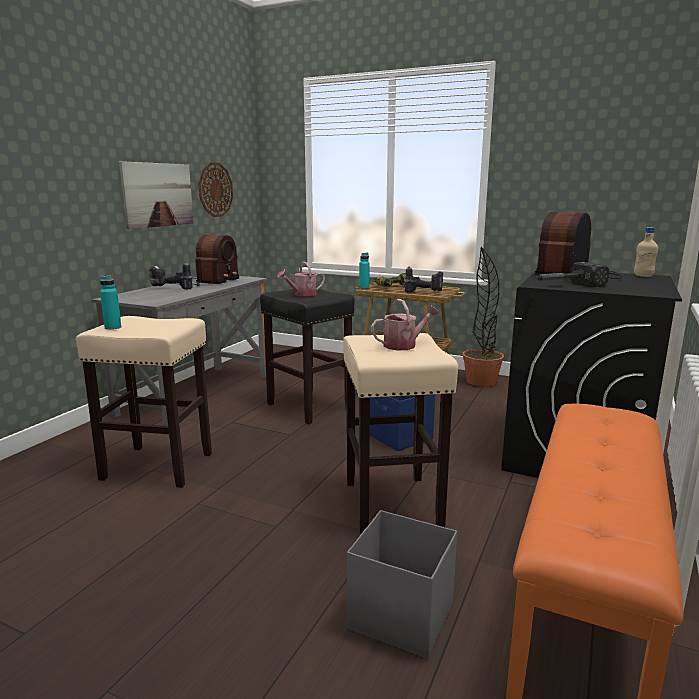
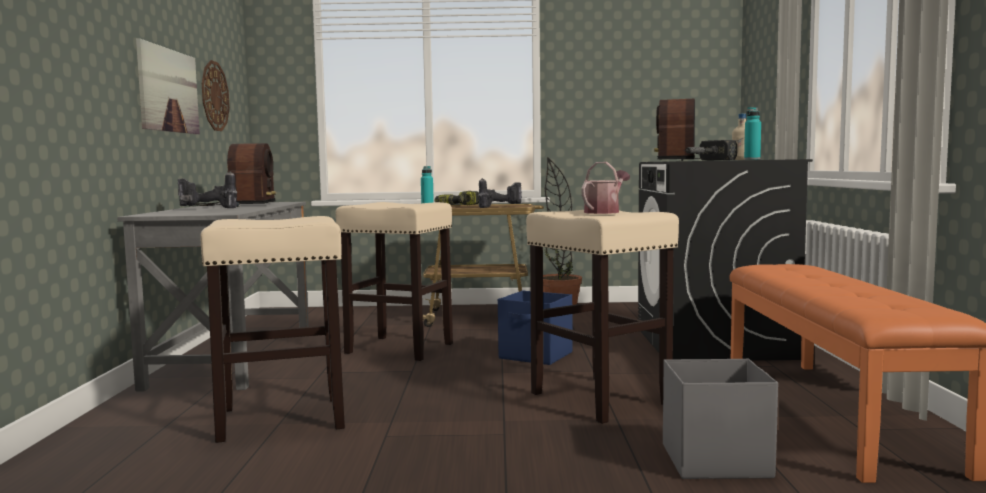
camera: 25 degrees left, 10 degrees down
turquoise bottle [100,275,121,330] -> turquoise bottle moved to [744,107,761,160]
black stool [260,289,354,424] -> beige stool [336,202,453,361]
watering can [277,262,325,296] -> none

